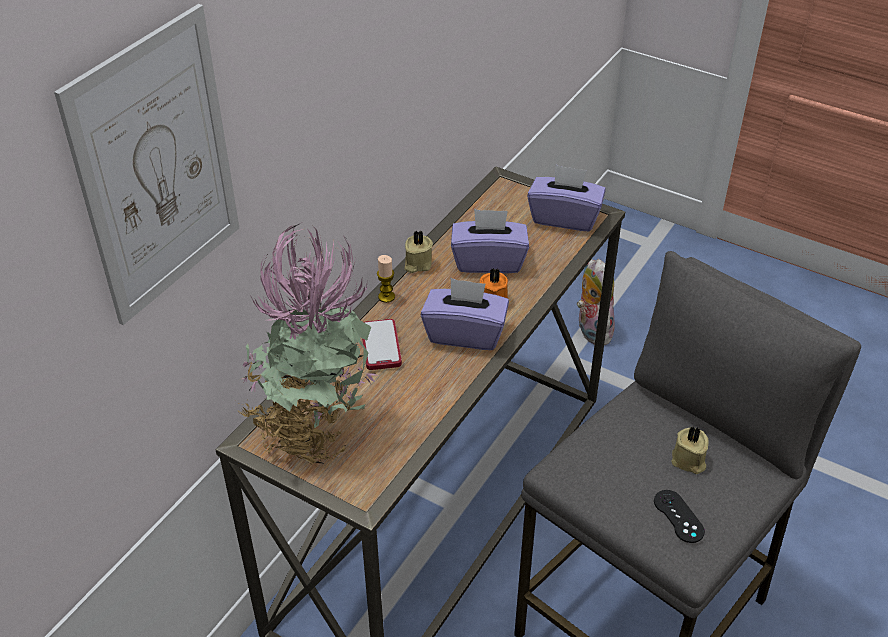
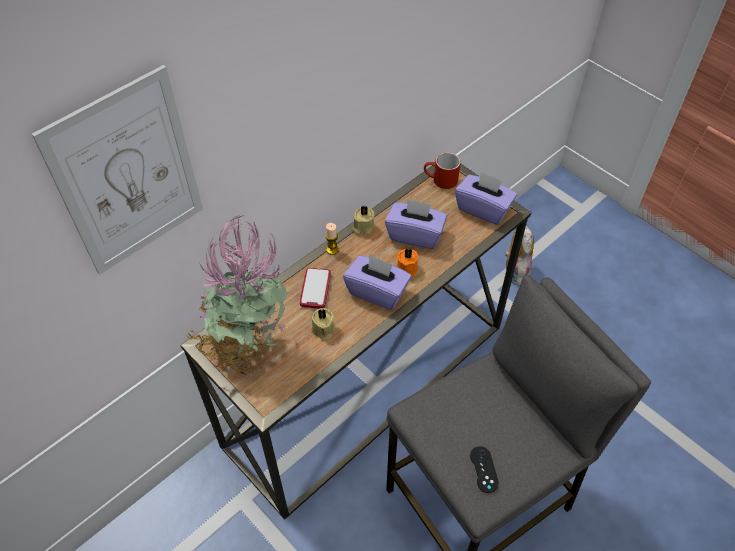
camera: 15 degrees right, 10 degrees up
beige candle [671,426,709,474] -> beige candle moved to [311,308,336,341]
none -> red mug [424,152,461,189]

